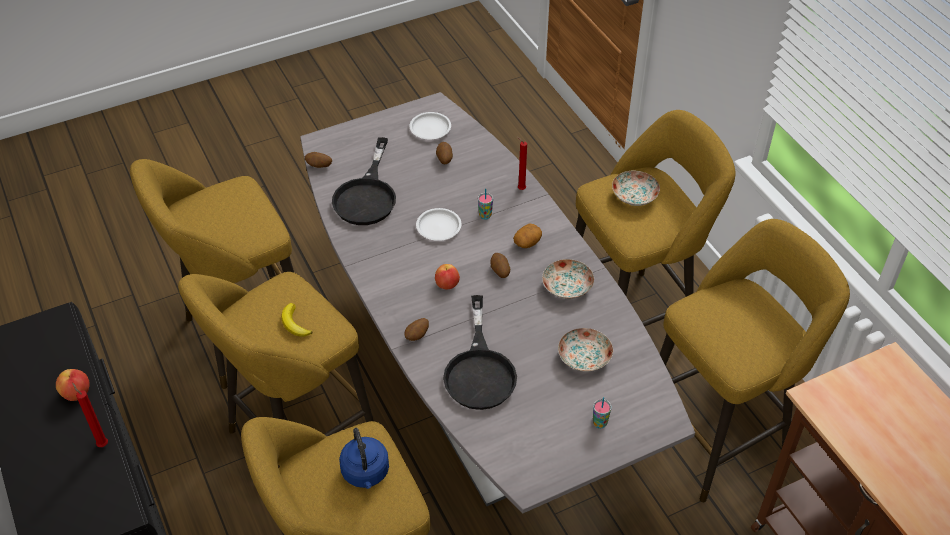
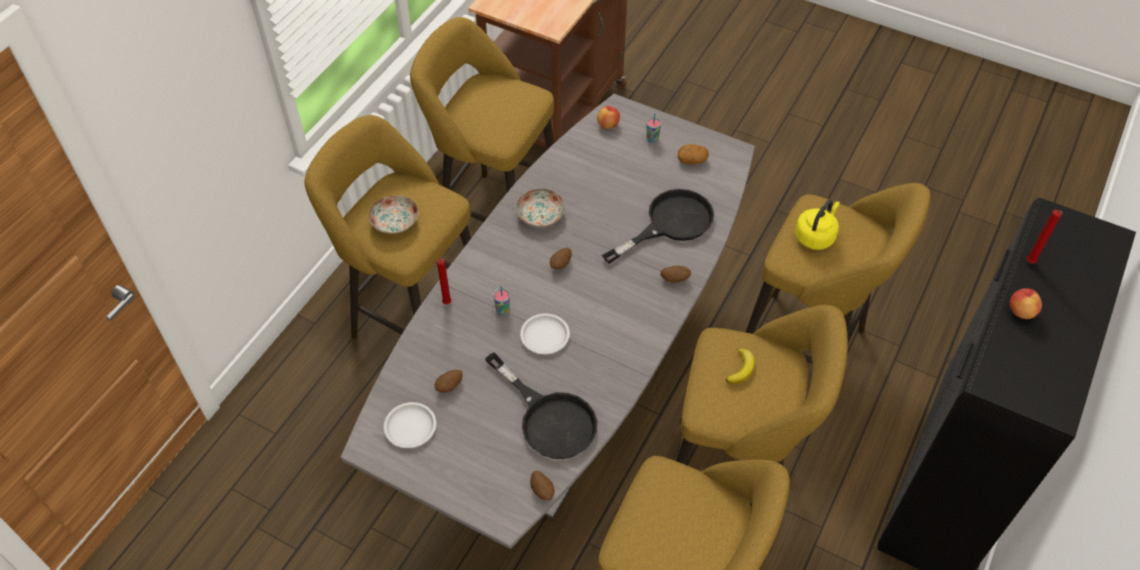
camera: 125 degrees left, 5 degrees up
black frying pan [332,137,396,225] -> black frying pan turned 75 degrees clockwise [485,352,597,459]
blue kettle [339,428,389,489] -> yellow kettle [795,200,840,250]
apple [435,264,460,289] -> apple moved to [597,106,620,129]
potato [513,223,542,248] -> potato moved to [678,144,709,164]
plate [558,328,613,372] -> none

